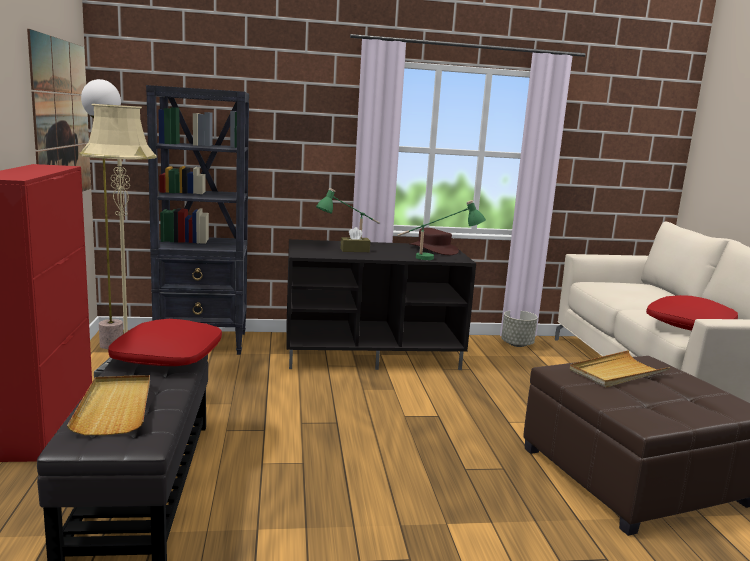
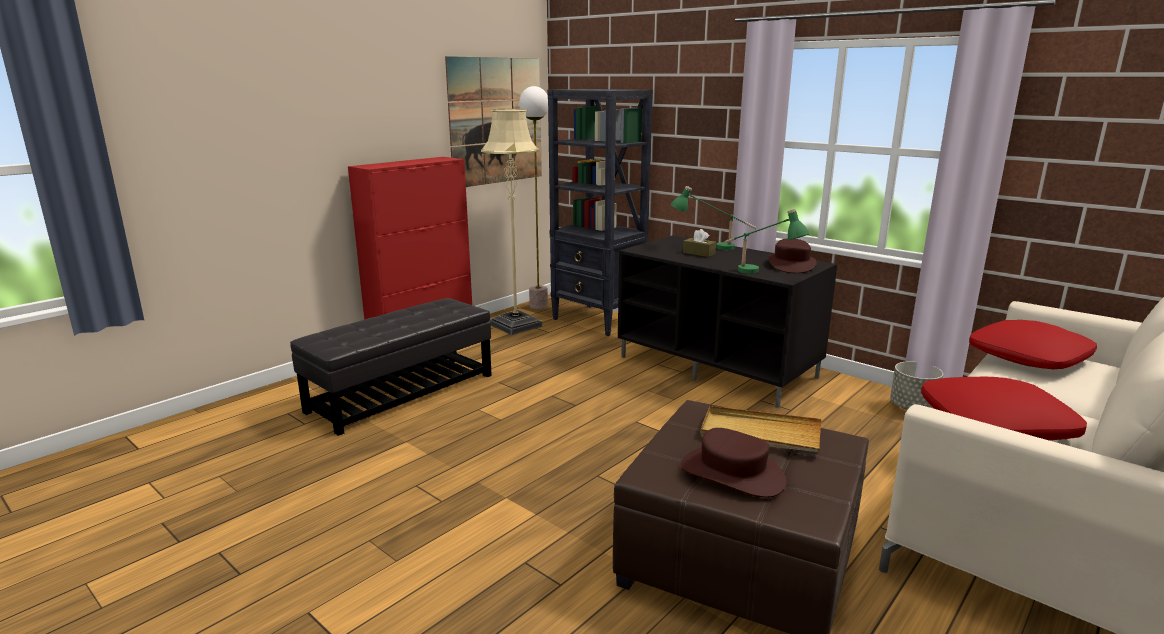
camera: 50 degrees right, 5 degrees up
beige tray [67,375,150,435] -> none
red pillow [108,319,222,366] -> red pillow moved to [969,320,1097,369]
none -> brown hat [680,428,786,497]

